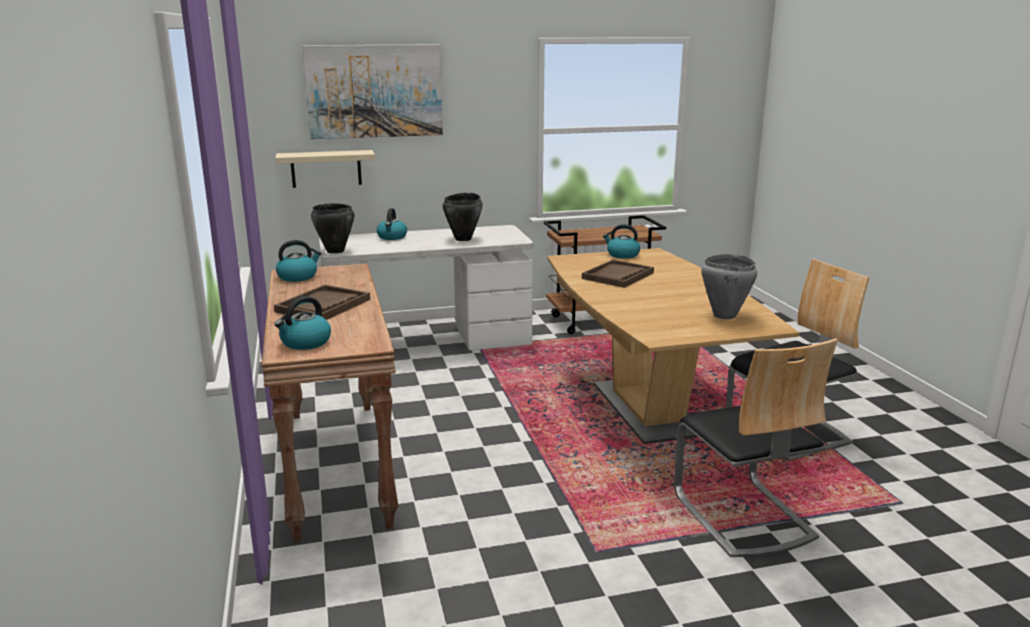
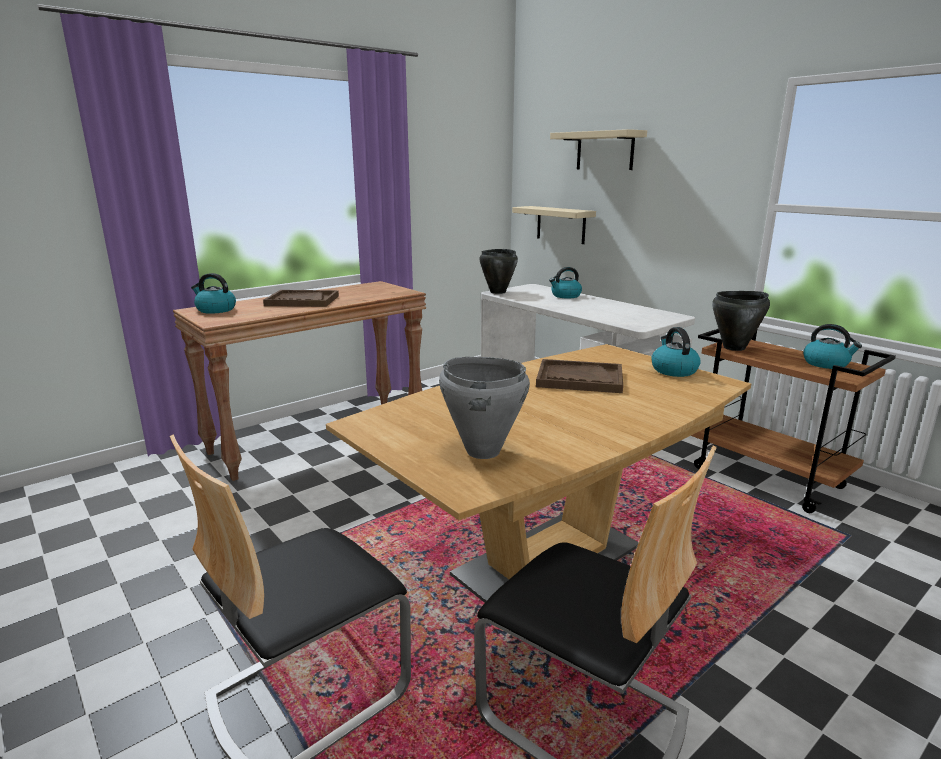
camera: 65 degrees right, 0 degrees up
kettle [276,240,322,282] -> kettle moved to [803,324,862,369]
picture [303,45,443,139] -> beige shelf [550,129,647,170]
black cooking pot [443,193,482,241] -> black cooking pot moved to [712,291,770,351]

